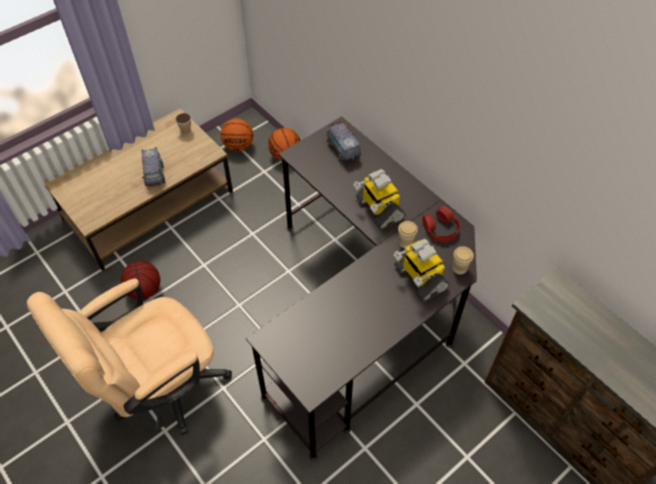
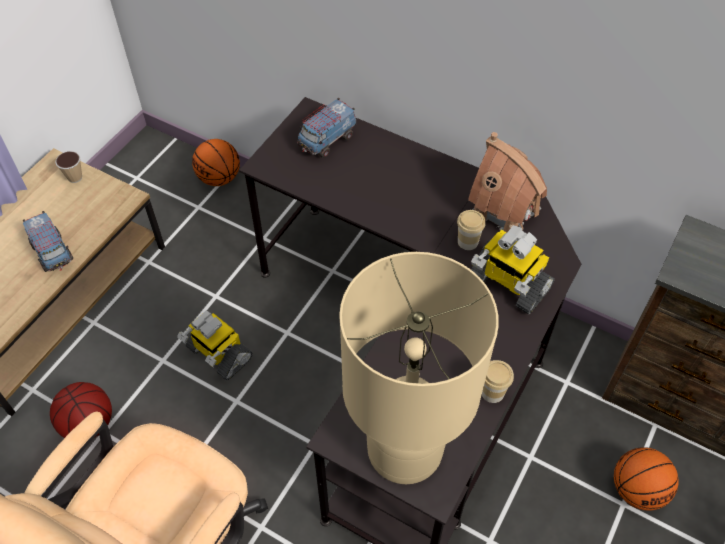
camera: 20 degrees left, 0 degrees up
basketball [221,118,253,151] -> basketball moved to [614,447,679,511]
toy truck [326,121,361,162] -> toy truck turned 90 degrees counterclockwise [297,98,356,158]
toy robot [353,169,405,230] -> toy robot moved to [177,311,252,380]
red headphones [423,206,460,242] -> toy house [468,132,547,232]
cup [452,246,474,275] -> cup moved to [482,360,514,403]
none -> beige table lamp [339,252,499,484]

